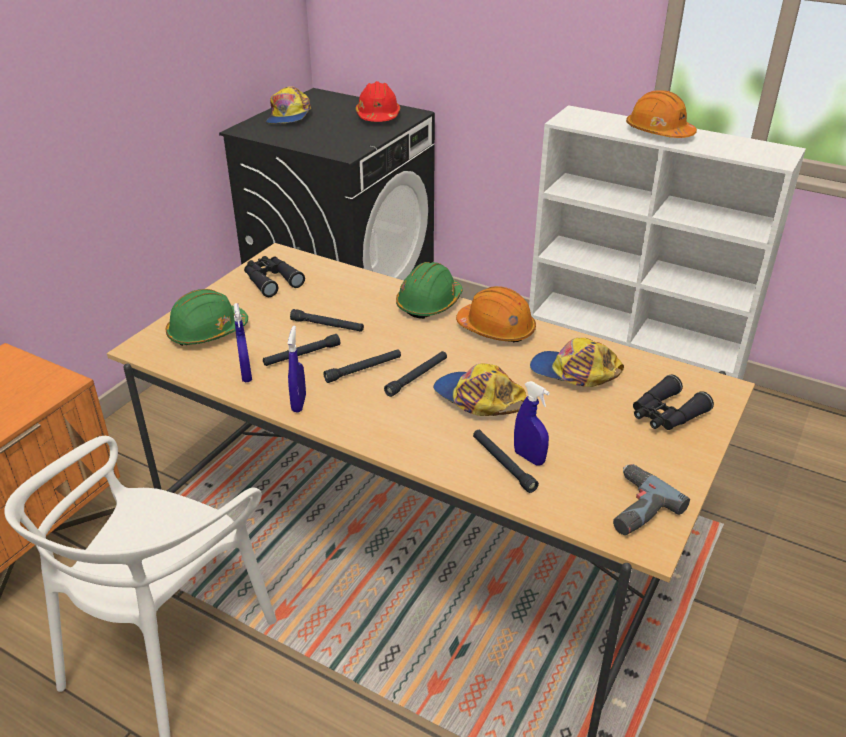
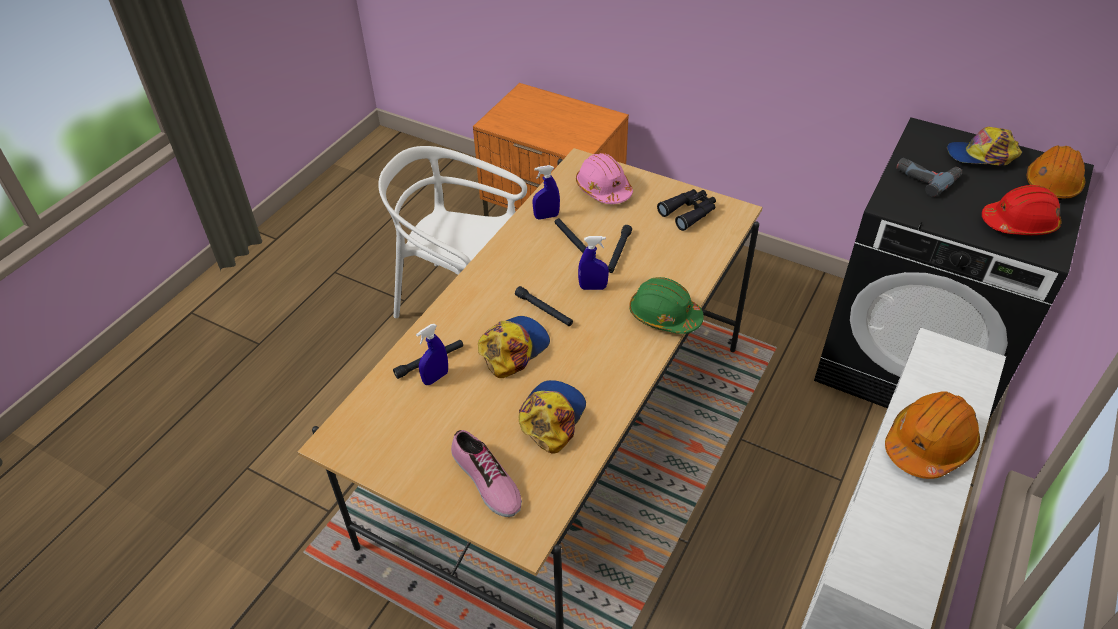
camera: 90 degrees right, 10 degrees up
green hard hat [166,289,248,346] -> pink hard hat [576,153,633,204]
blue spray bottle [287,326,306,412] -> blue spray bottle moved to [578,236,609,290]
black flashlight [323,349,401,383] -> none
orange hard hat [456,286,536,343] -> orange hard hat moved to [1027,145,1086,200]
power drill [613,464,690,535] -> power drill moved to [896,158,962,197]
black binoculars [633,375,714,430] -> shoe [451,430,522,517]

